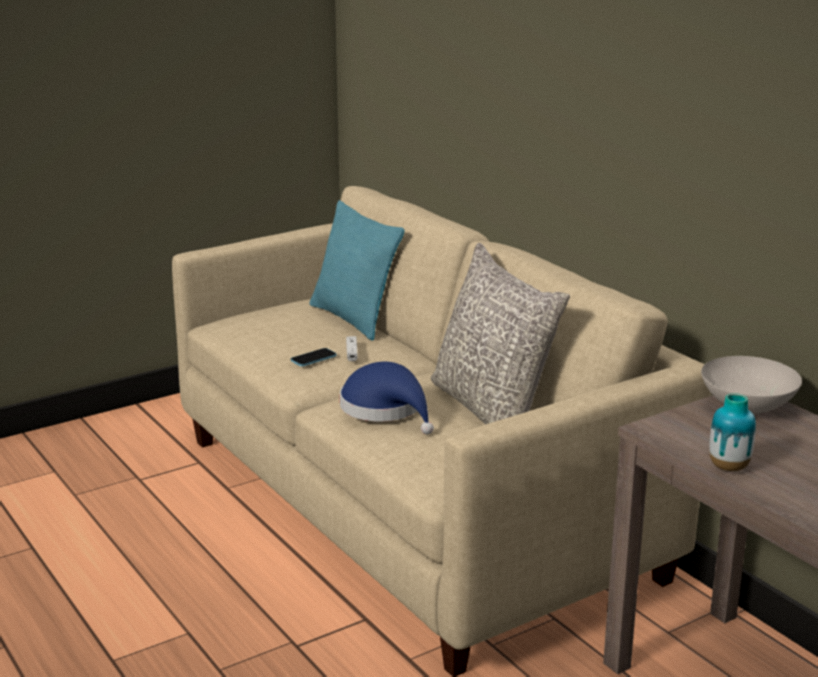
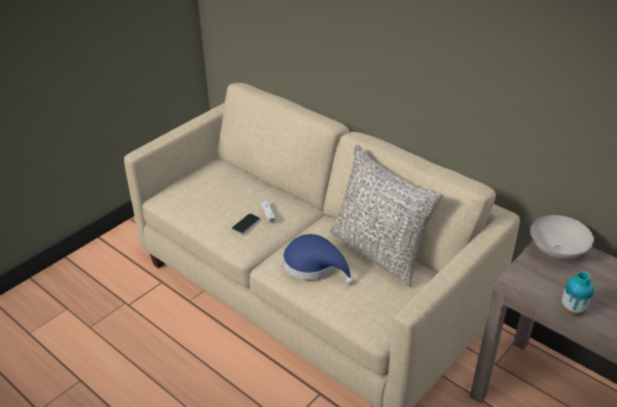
camera: 15 degrees left, 15 degrees up
turquoise pillow [310,200,405,341] -> none

